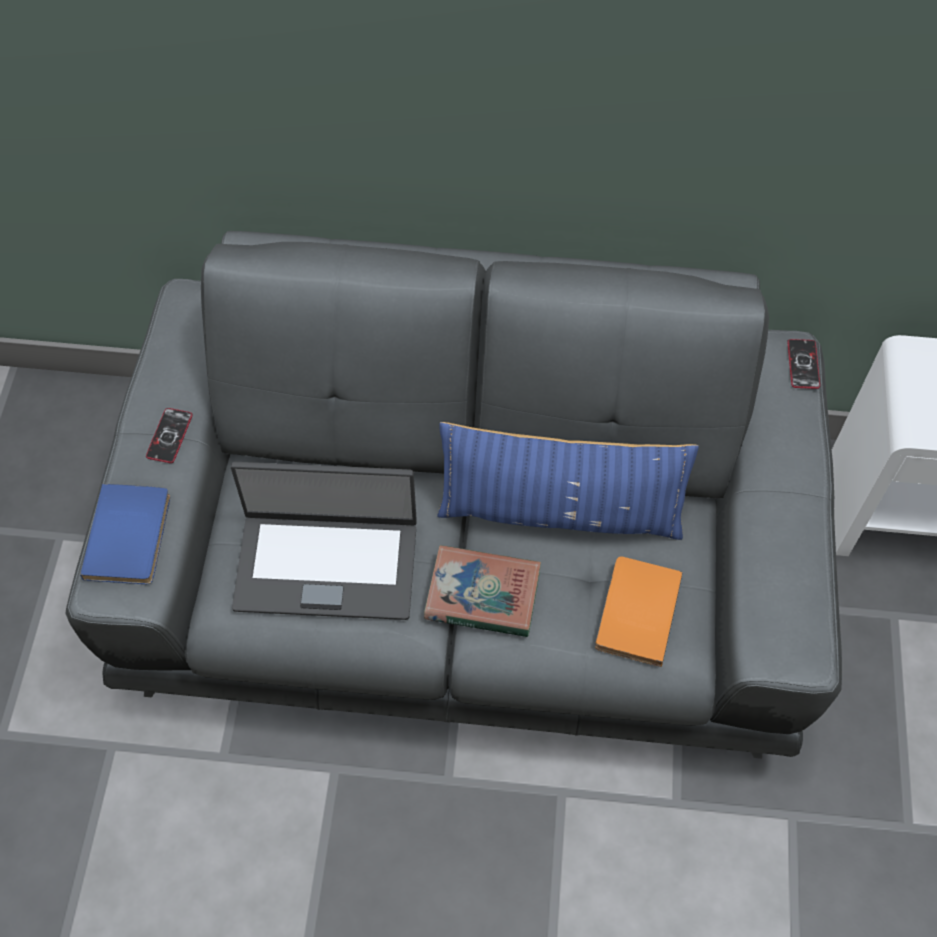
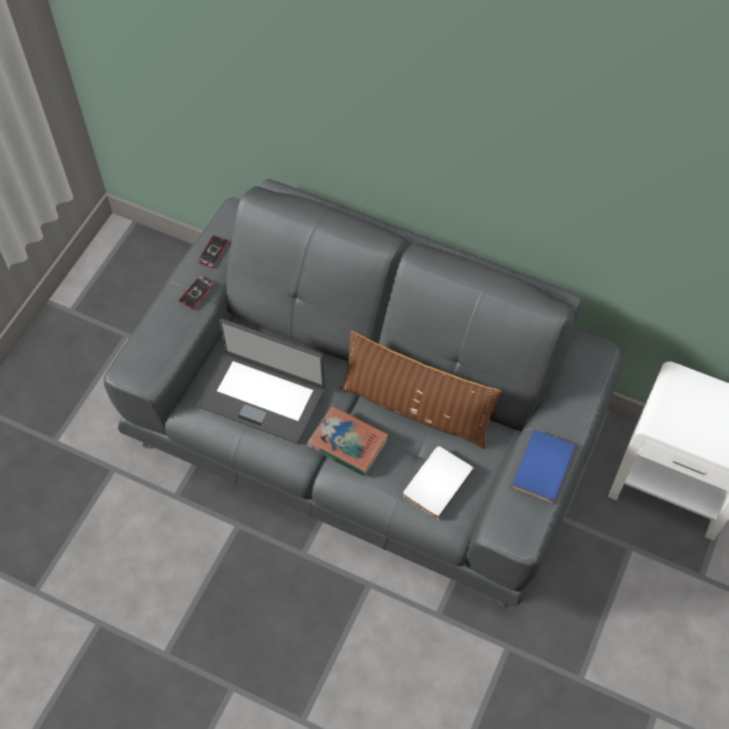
camera: 20 degrees right, 0 degrees up
blue book [80,484,170,584] -> blue book moved to [511,429,574,503]
blue pillow [437,422,699,540] -> brown pillow [340,331,501,449]
orange book [595,556,683,667] -> white book [403,446,474,520]
phone [787,339,820,389] -> phone moved to [197,235,228,268]

